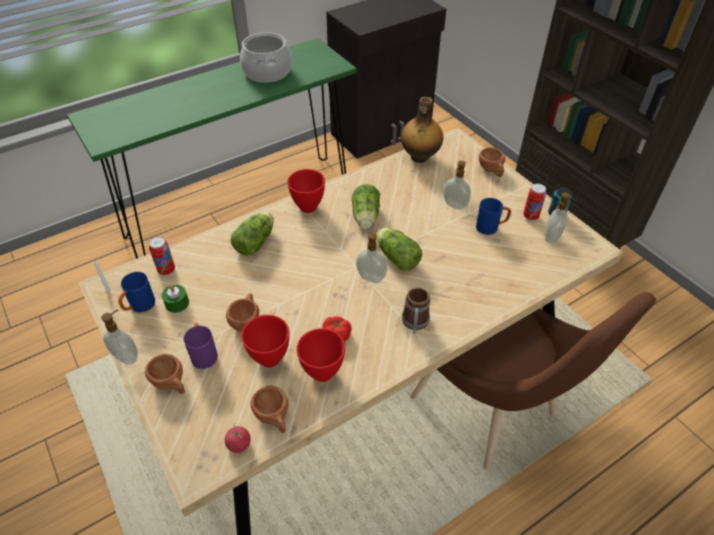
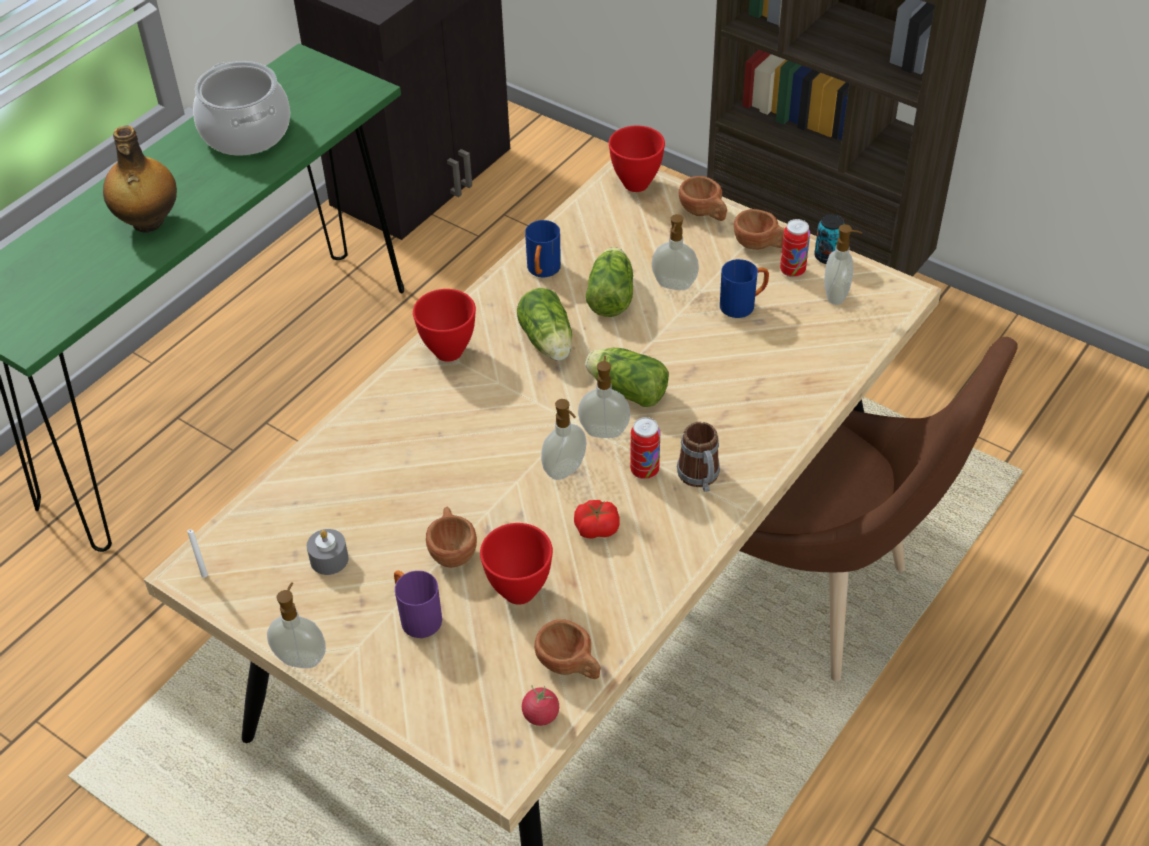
camera: 20 degrees left, 0 degrees up
blue mug [118,272,155,312] -> blue mug moved to [525,220,561,277]
brown cup [145,353,185,394] -> brown cup moved to [734,209,785,250]
can [149,237,175,275] -> can moved to [630,417,660,479]
green candle [162,285,189,313] -> grey candle [307,529,349,575]
lettuce [231,212,274,256] -> lettuce moved to [586,247,633,317]
red bowl [296,328,345,382] -> red bowl moved to [609,126,665,192]
bottle [401,97,444,163] -> bottle moved to [103,126,177,233]
none -> soap dispenser [541,399,587,480]

